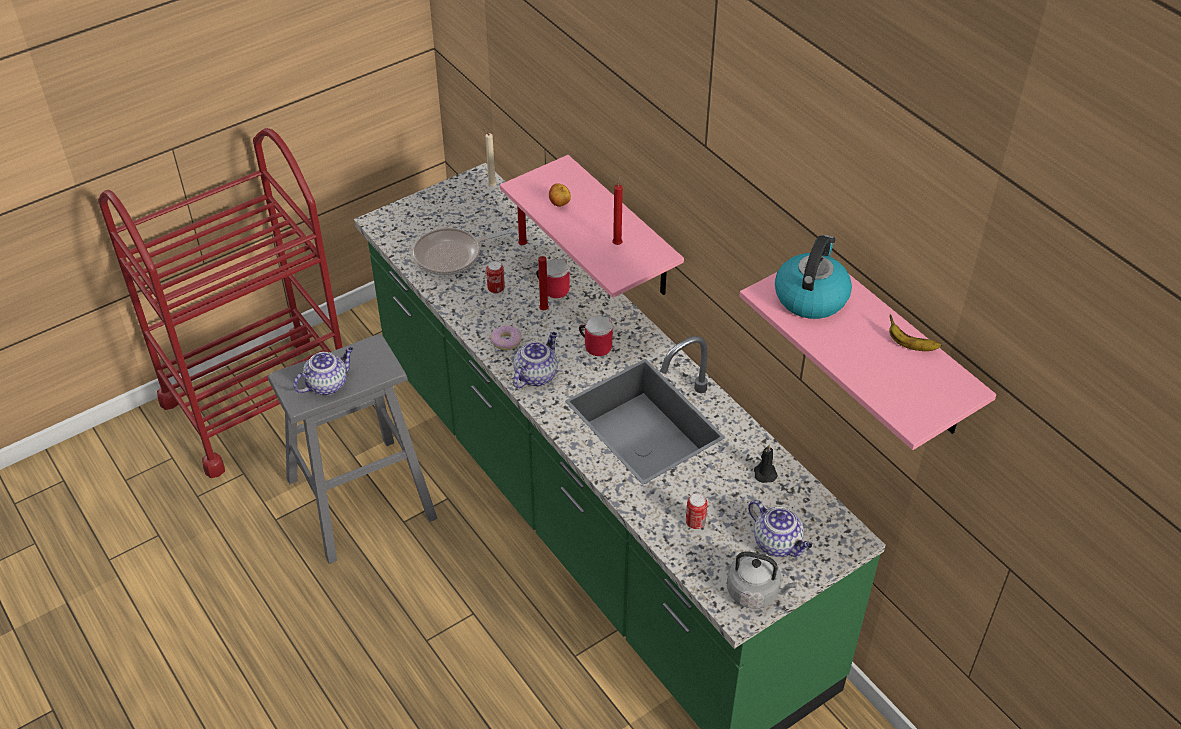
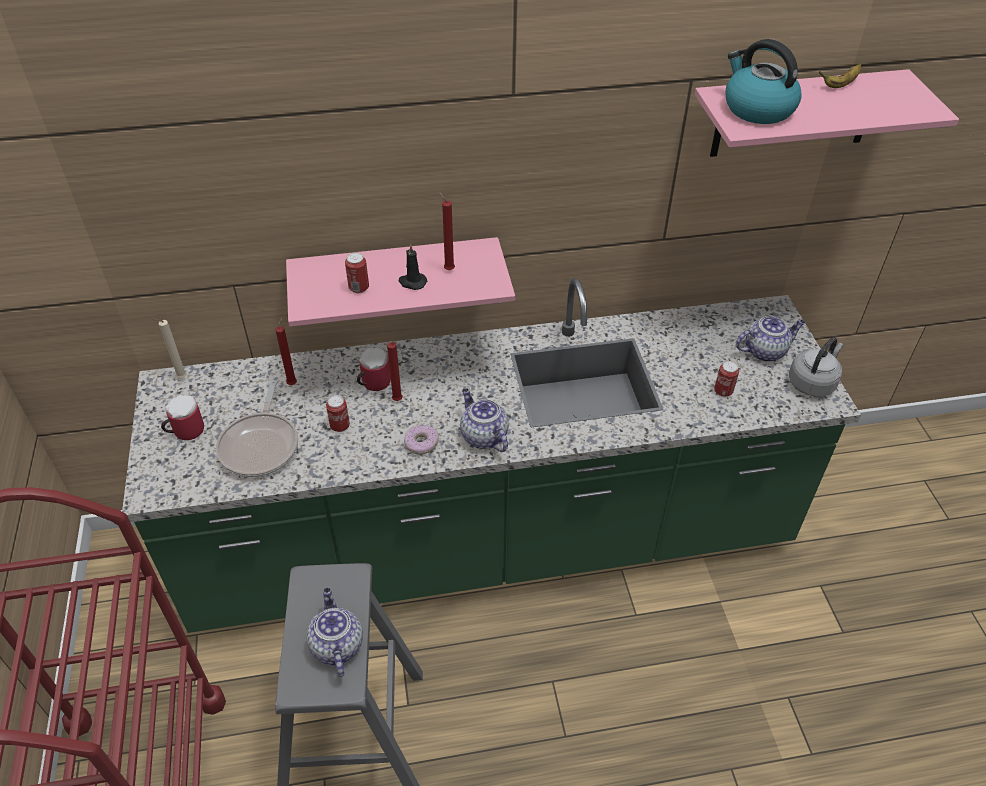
camera: 65 degrees left, 0 degrees up
apple [549,183,571,207] -> can [345,252,369,293]
mug [579,316,613,356] -> mug moved to [161,394,204,440]
black candle [754,444,778,483] -> black candle moved to [399,244,427,290]

